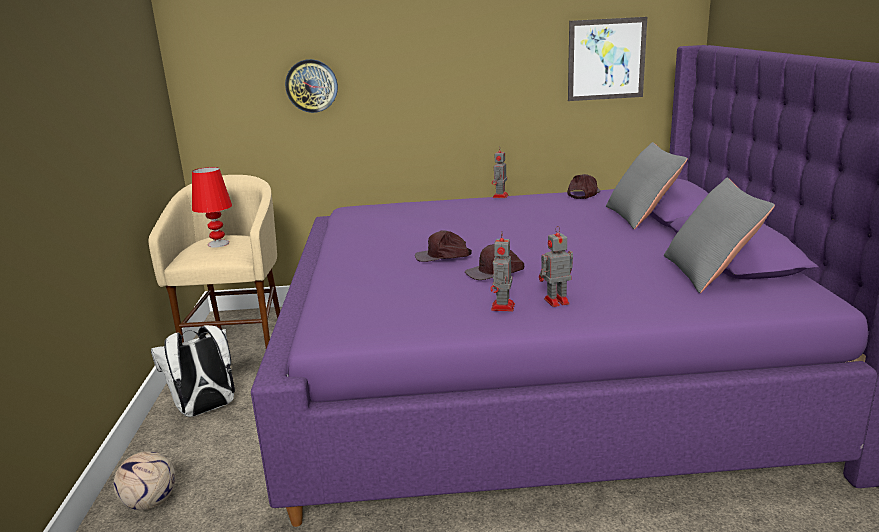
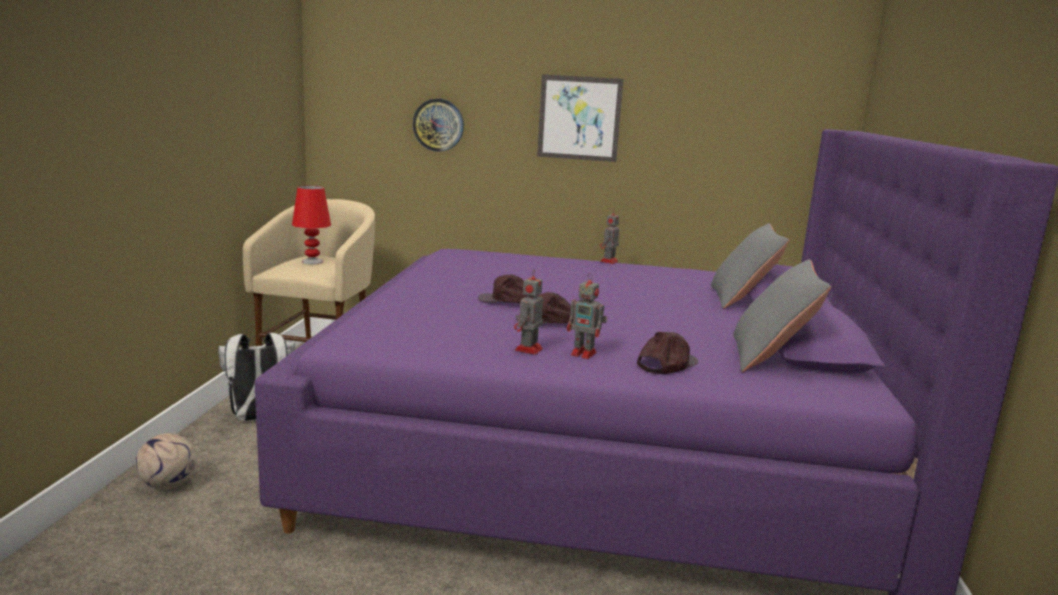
camera: 10 degrees right, 5 degrees down
toy robot [539,226,573,307] -> toy robot turned 150 degrees counterclockwise [567,273,607,359]
brown cap [567,174,601,199] -> brown cap moved to [637,332,698,374]
picture [568,17,647,101] -> picture moved to [537,74,624,162]

